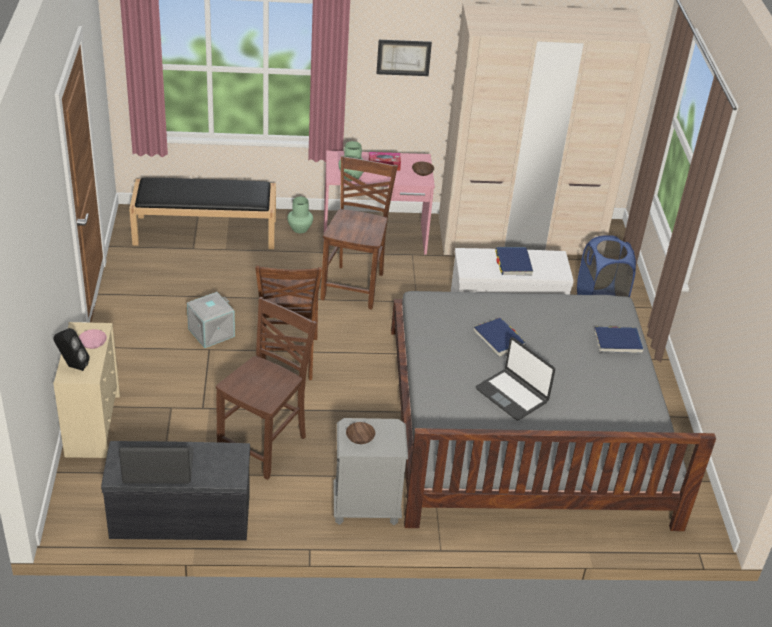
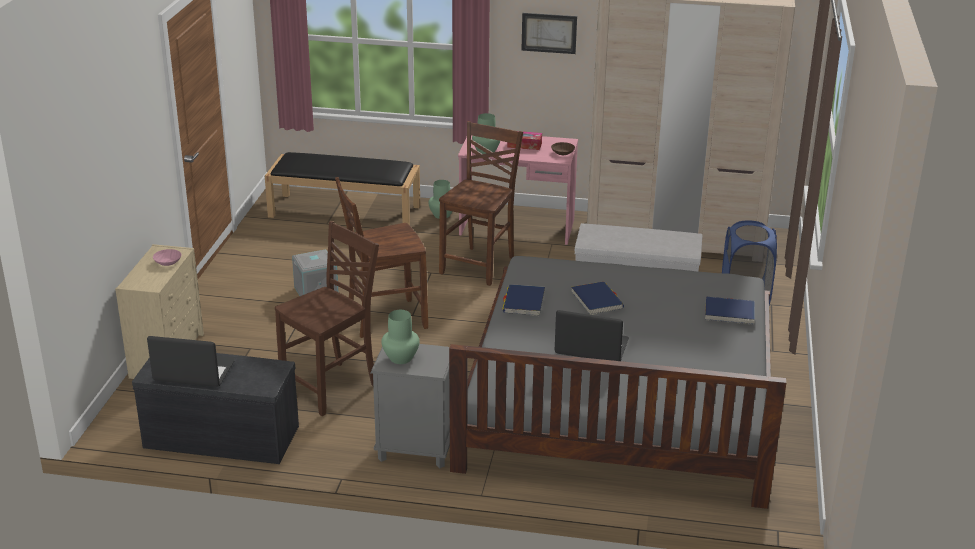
camera: 15 degrees right, 10 degrees down
black speaker [53,328,90,371] -> none
brown chair [255,266,322,380] -> brown chair turned 60 degrees clockwise [335,177,428,338]
brown bowl [346,422,375,444] -> green vase [381,310,420,364]
laptop [476,337,555,421] -> laptop turned 135 degrees clockwise [555,310,629,361]
blue book [495,247,533,276] -> blue book moved to [502,284,545,316]

